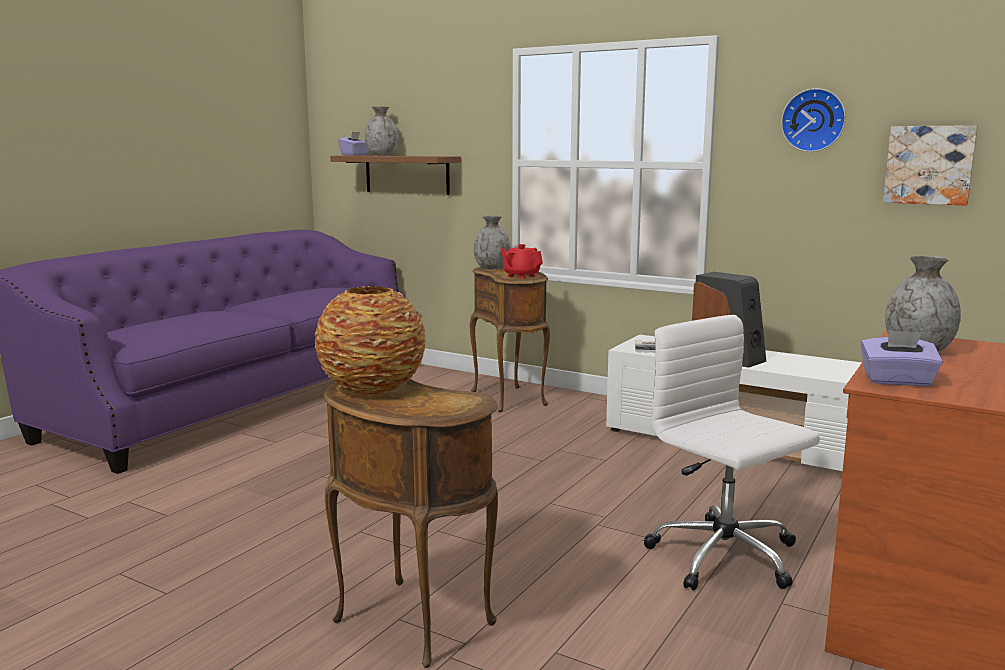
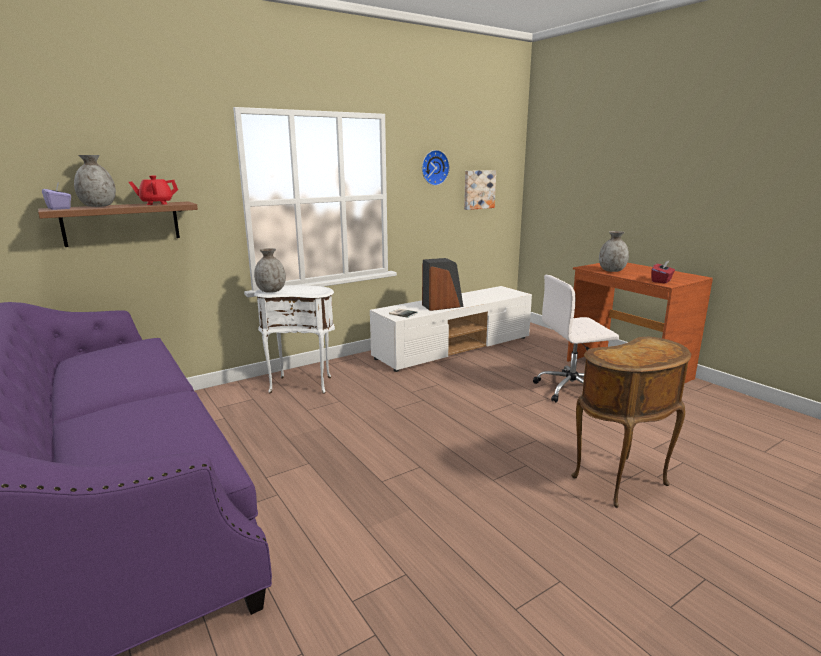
camera: 65 degrees left, 5 degrees up
vase [315,286,426,395] -> none
brown side table [470,267,550,412] -> white side table [254,285,335,394]
red teapot [500,244,543,279] -> red teapot moved to [129,175,178,205]
purple tissue box [861,330,943,386] -> red tissue box [651,260,675,284]

